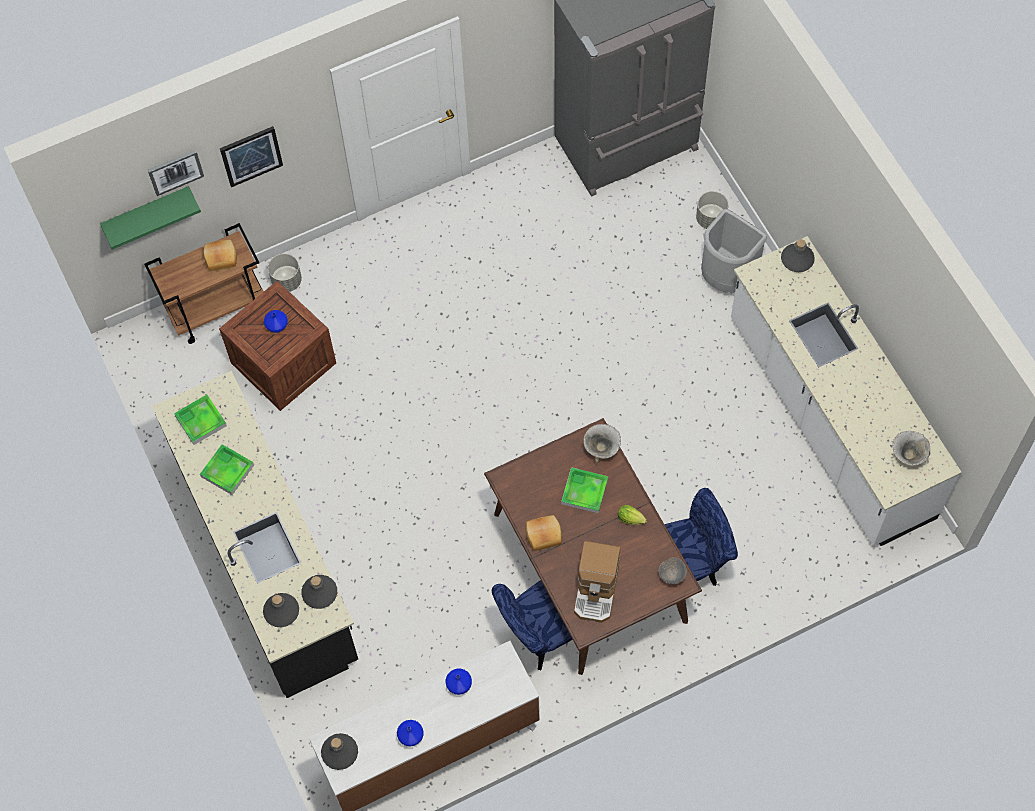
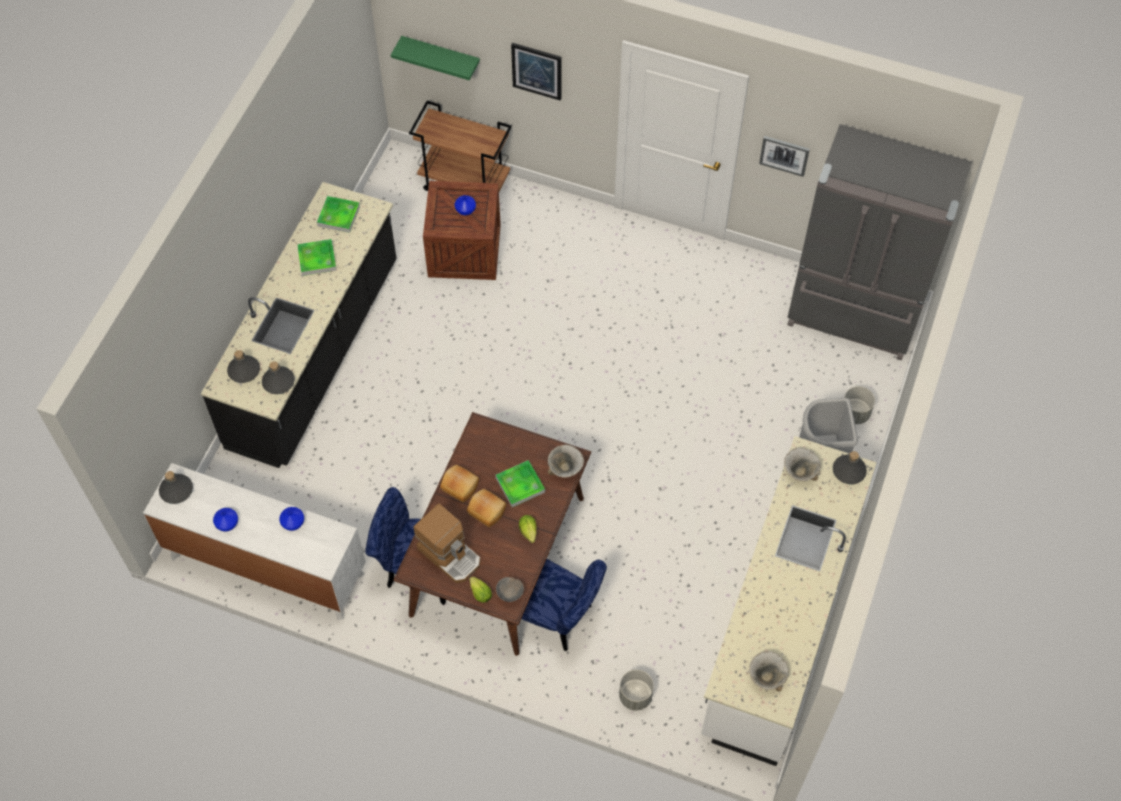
camera: 45 degrees right, 5 degrees down
picture [148,150,204,196] -> picture moved to [759,136,810,177]
bread [203,239,237,272] -> bread moved to [467,489,507,527]
grey planter [268,254,302,292] -> grey planter moved to [619,670,654,711]
coffee machine [574,541,620,623] -> coffee machine turned 105 degrees counterclockwise [414,503,481,583]
none -> lettuce [470,577,492,602]
none -> bowl [784,447,821,481]

